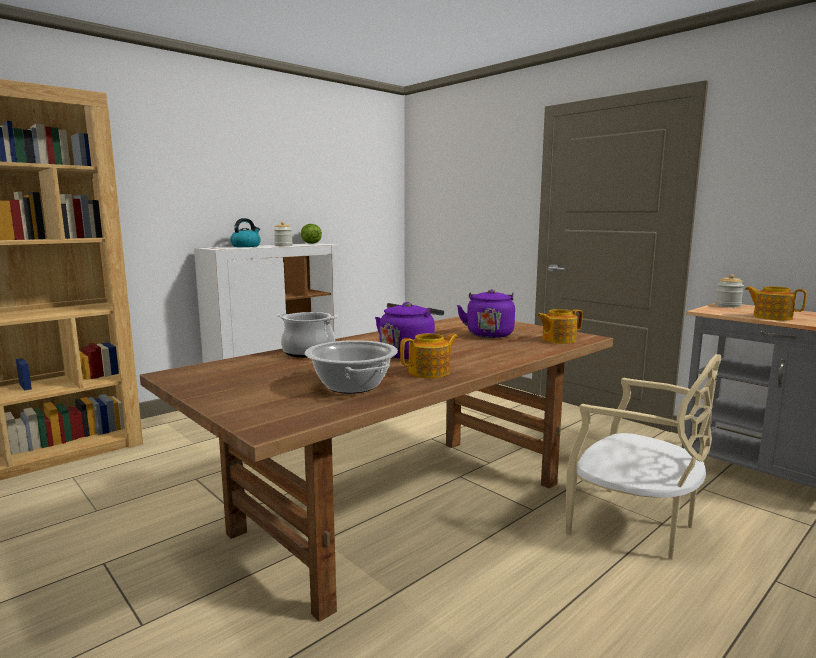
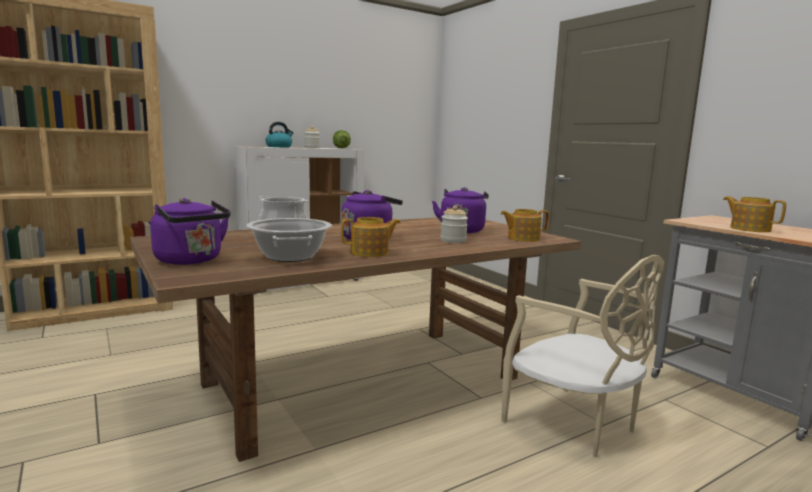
camera: 10 degrees right, 0 degrees up
jar [715,274,744,307] -> jar moved to [441,206,468,243]
none -> purple kettle [150,198,231,265]

